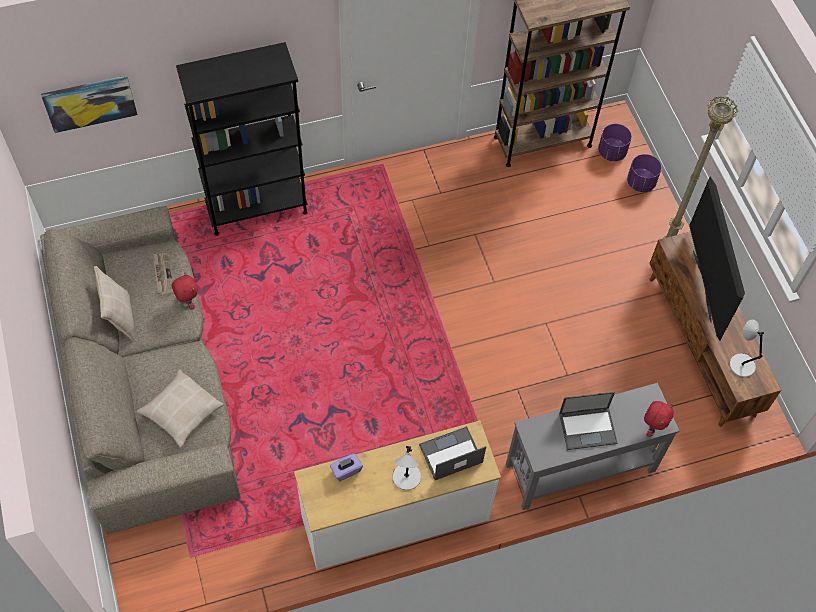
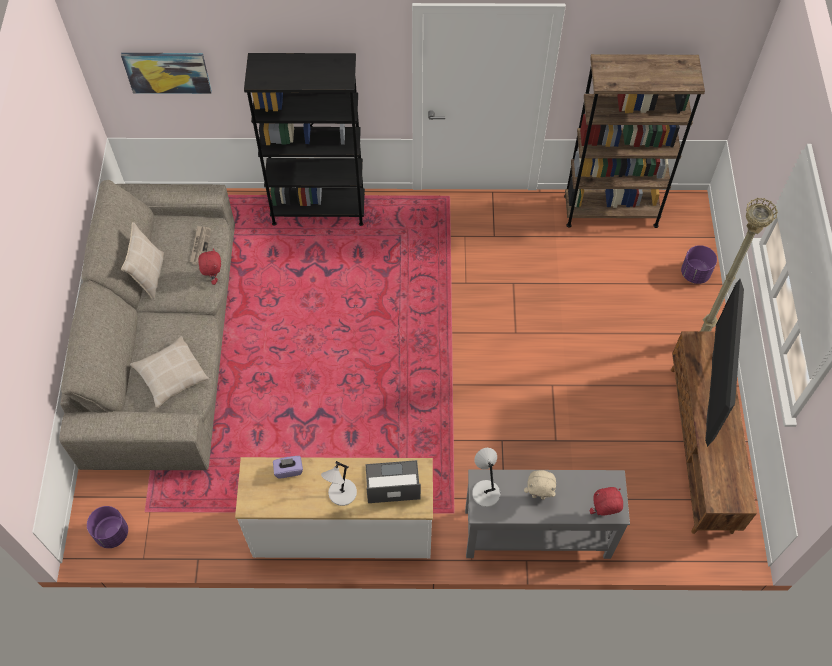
camera: 20 degrees right, 0 degrees up
laptop [559,392,618,450] -> beige plush toy [524,470,556,500]
purple planter [598,124,632,161] -> purple planter moved to [87,506,128,548]
red plush toy [644,401,674,437] -> red plush toy turned 150 degrees counterclockwise [590,487,623,516]
grey table lamp [729,320,764,377] -> grey table lamp moved to [472,448,500,507]

